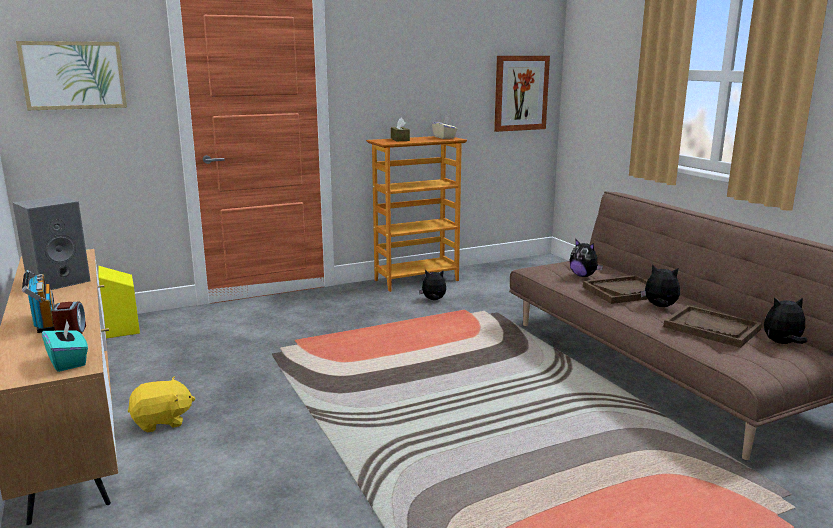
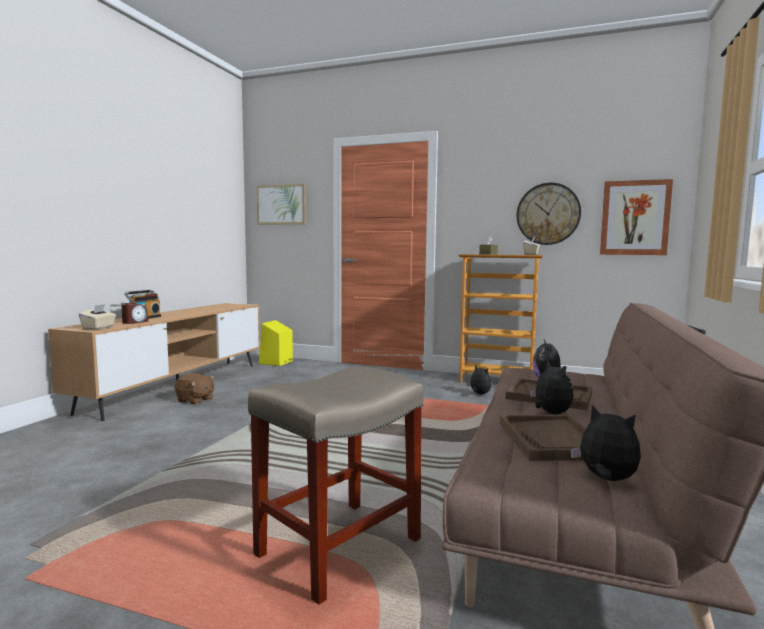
camera: 45 degrees right, 10 degrees down
grey speaker [13,196,91,290] -> none
turquoise tissue box [42,320,88,372] -> beige tissue box [79,304,116,330]
yellow plush toy [128,377,195,433] -> brown plush toy [174,373,214,405]
none -> beige stool [248,367,424,605]
none -> wall clock [517,183,581,245]

